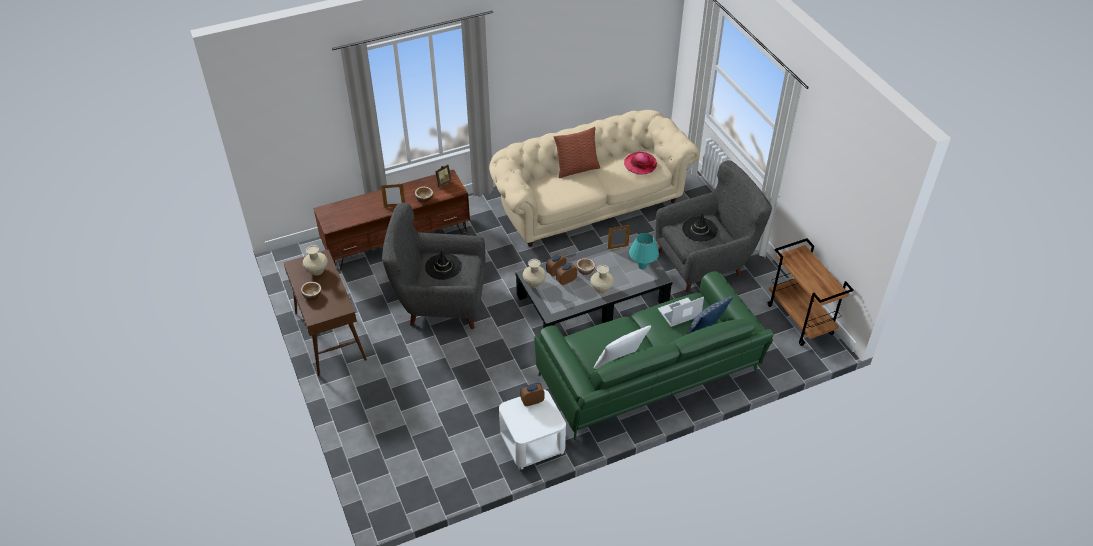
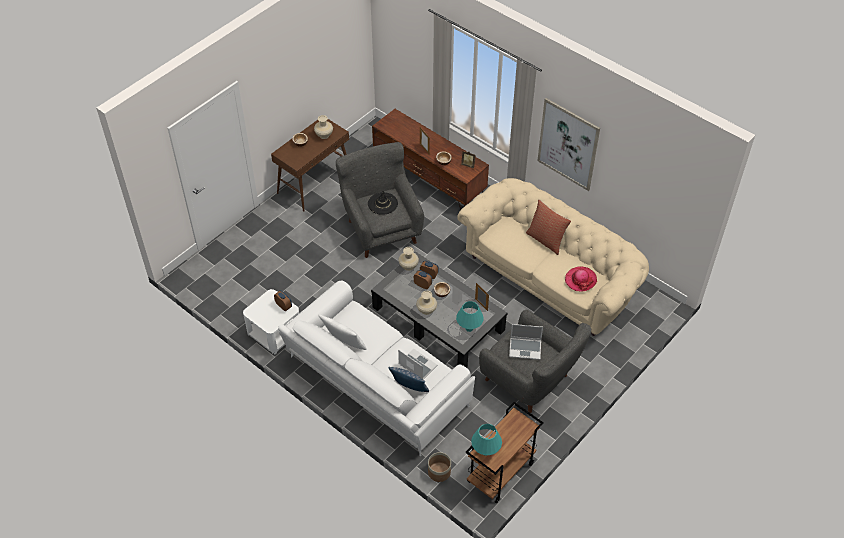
camera: 65 degrees right, 5 degrees up
green sofa [534,271,773,440] -> white sofa [278,281,475,456]
black hat [682,213,718,241] -> laptop [509,324,543,360]
none -> planter [428,452,451,482]
none -> turquoise table lamp [471,424,502,456]
none -> picture [537,98,600,191]

